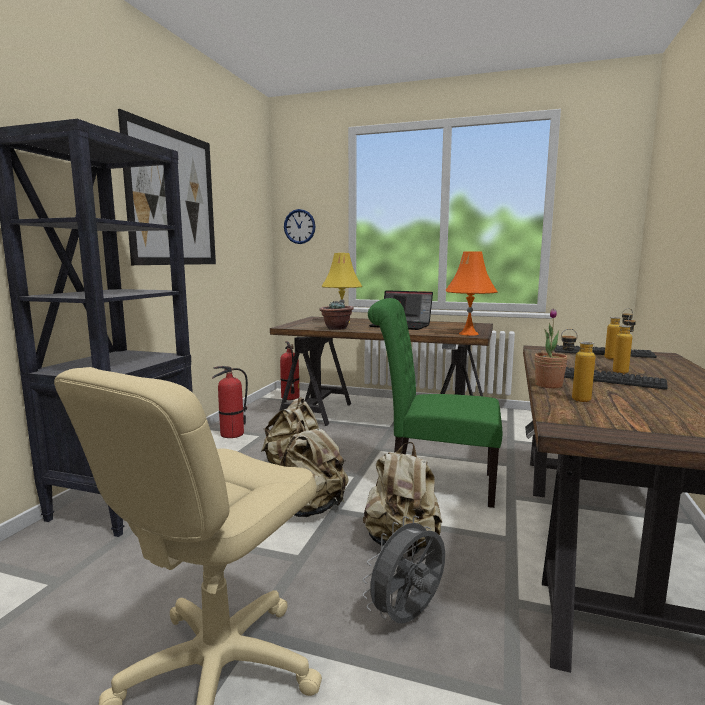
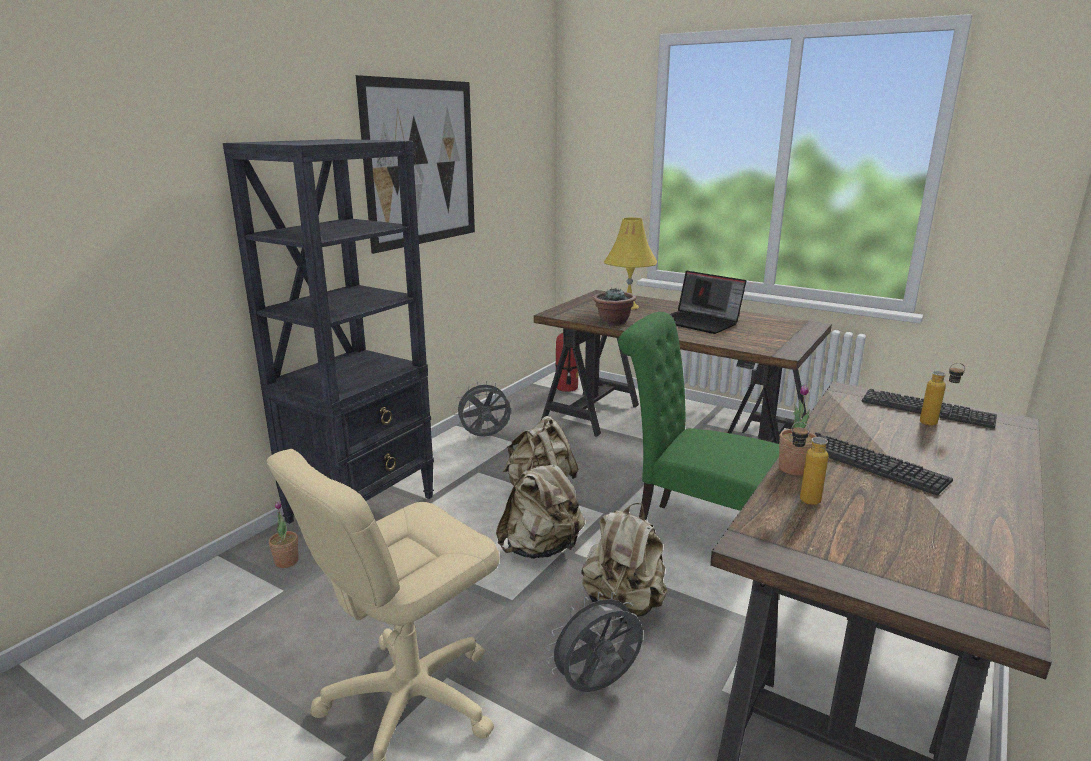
camera: 15 degrees right, 10 degrees up
fire extinguisher [212,366,248,438] -> grey fan [454,380,512,437]
wall clock [284,209,316,244] -> none
orange table lamp [446,251,497,336] -> none
bottle [613,314,636,374] -> none
none -> potted plant [269,501,299,568]

